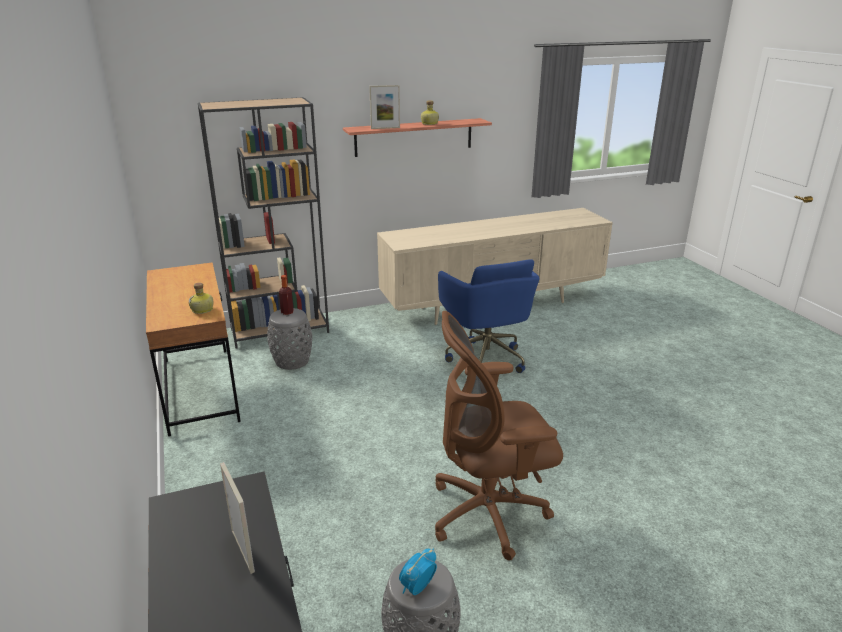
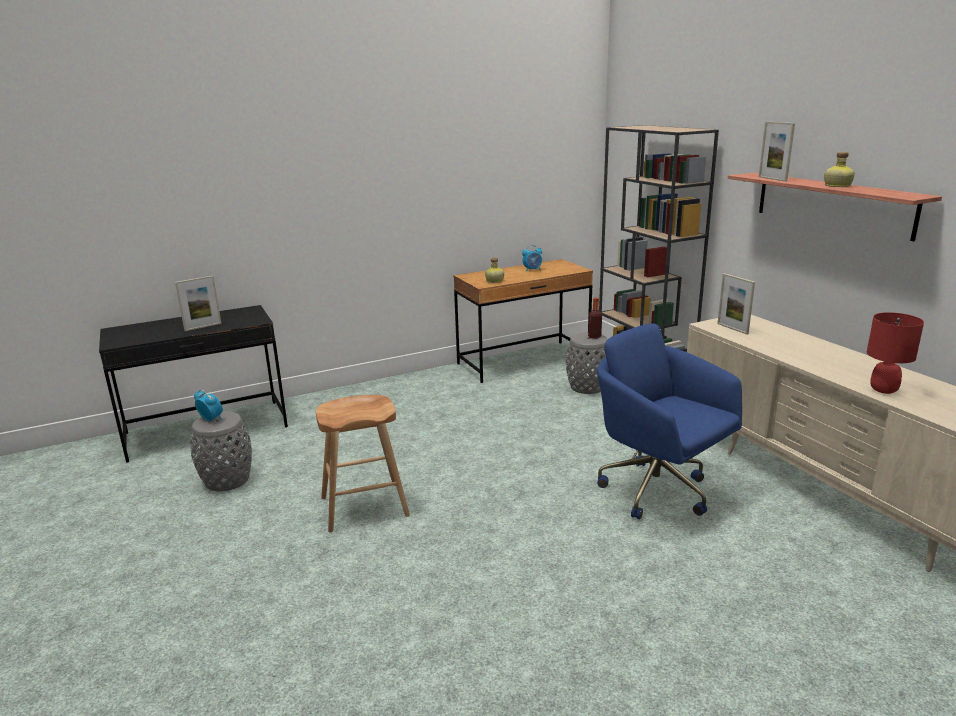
camera: 85 degrees right, 5 degrees down
brown office chair [435,311,563,561] -> brown stool [316,395,410,533]
blue office chair [438,259,540,373] -> blue office chair turned 75 degrees clockwise [597,324,742,519]
none -> alarm clock [522,245,542,272]
none -> picture frame [717,273,755,335]
none -> red table lamp [867,312,924,394]

